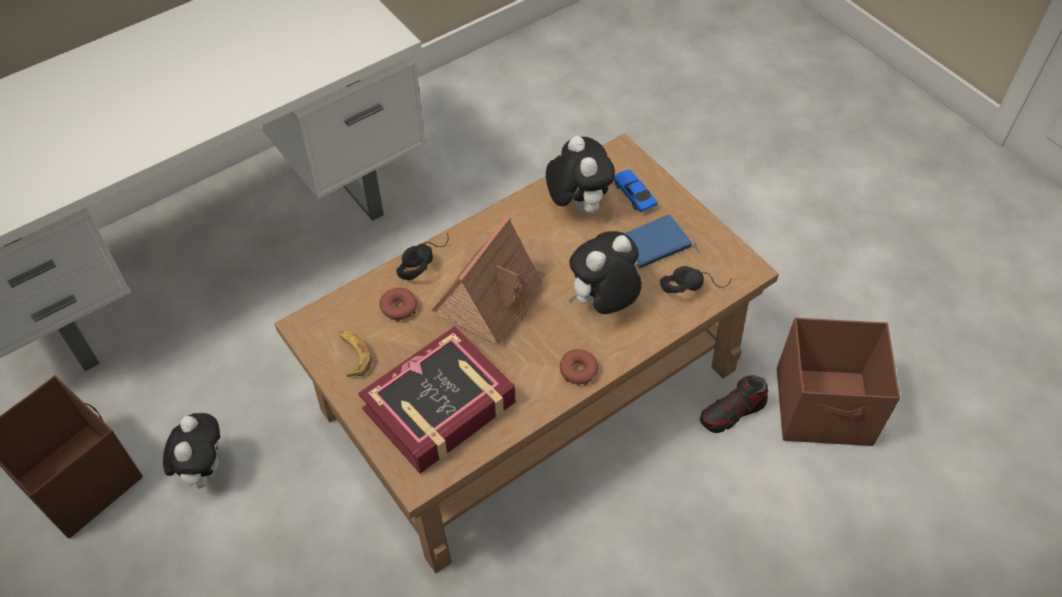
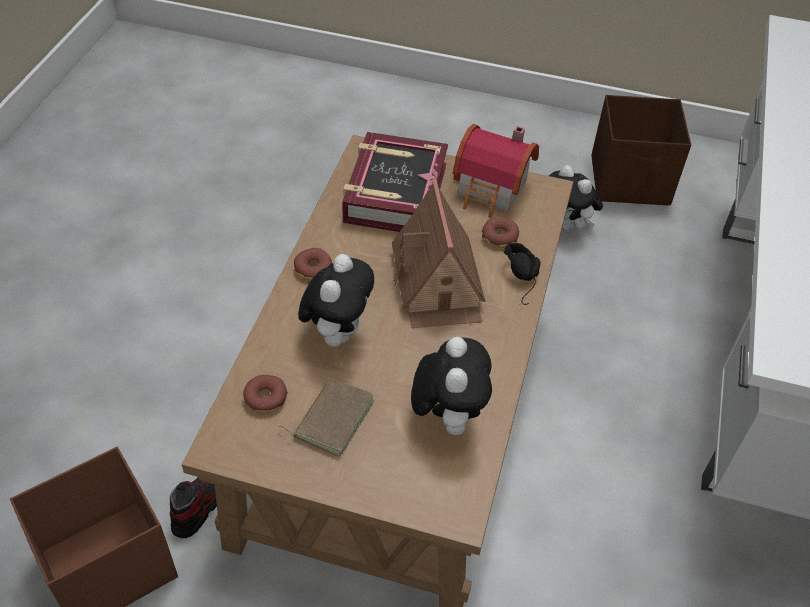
camera: 140 degrees right, 5 degrees down
banana [338,331,372,377] -> toy house [452,124,539,218]
plush toy [546,136,615,213] -> plush toy turned 120 degrees counterclockwise [411,337,492,435]
toy car [614,170,658,213] -> none
blue book [624,214,699,269] -> brown book [279,378,374,457]
black headphones [660,266,732,293] -> donut [243,375,288,412]

